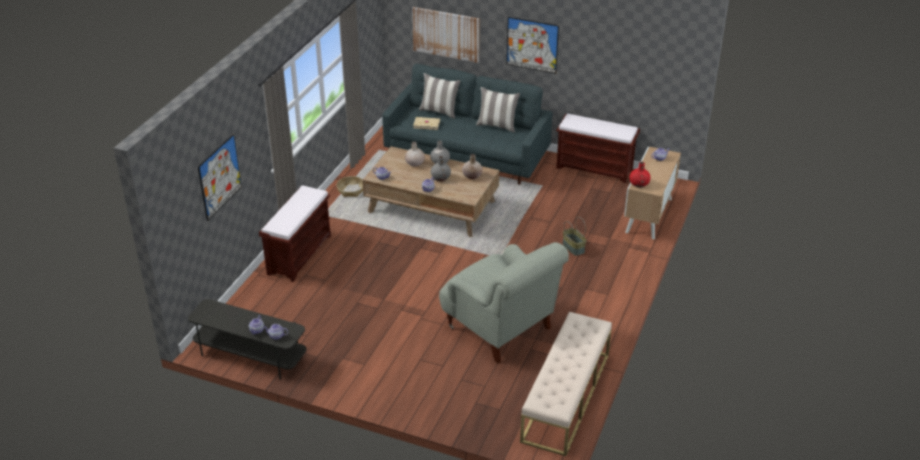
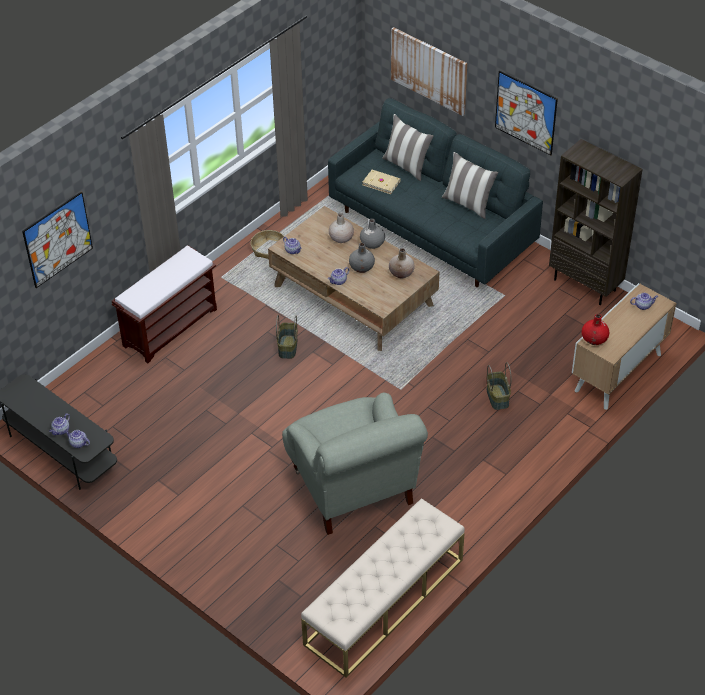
camera: 20 degrees right, 10 degrees up
brown bench [556,113,640,183] -> brown bookcase [549,139,643,305]
none -> basket [276,315,298,359]

